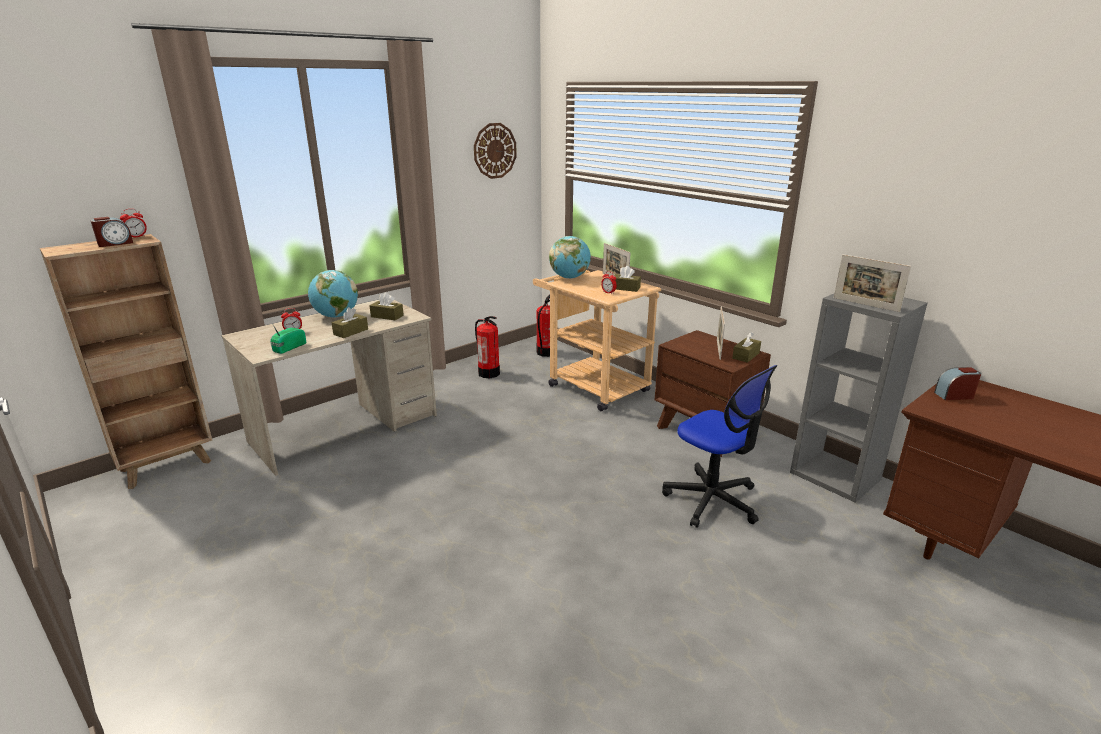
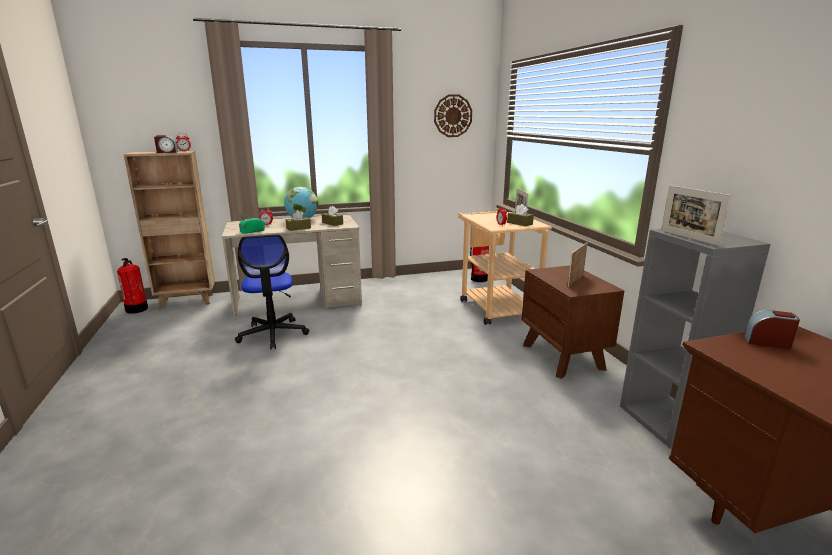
camera: 25 degrees right, 5 degrees down
fire extinguisher [475,316,500,378] -> fire extinguisher moved to [117,258,148,314]
globe [549,236,591,279] -> none
office chair [662,365,778,528] -> office chair moved to [235,234,309,349]
brown tissue box [732,332,761,363] -> none

